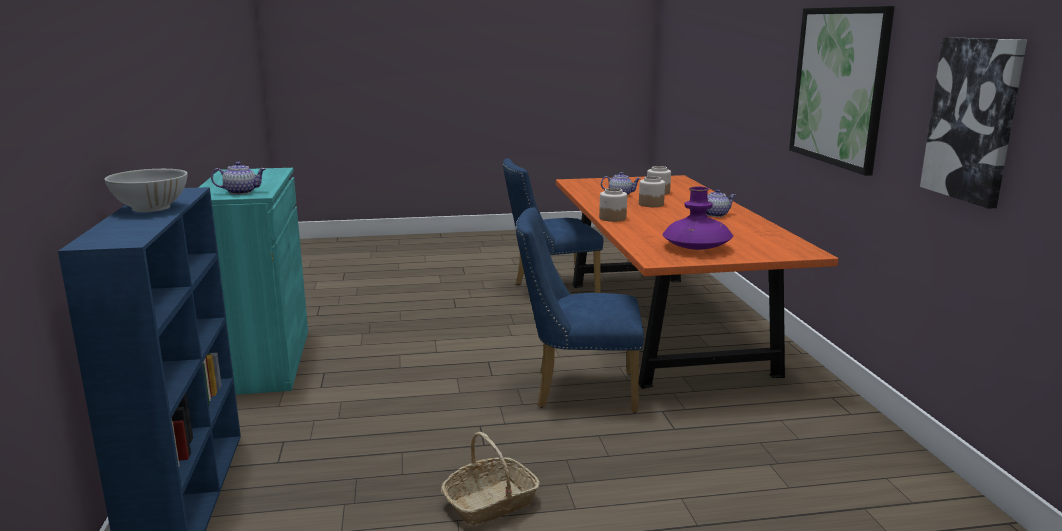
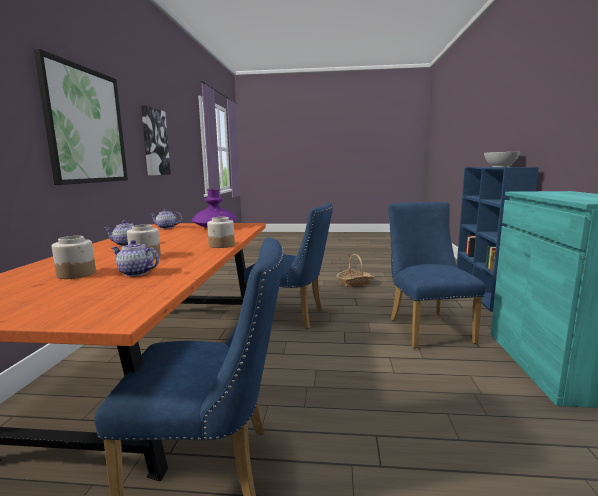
camera: 165 degrees left, 5 degrees down
teapot [211,162,266,195] -> teapot moved to [150,209,182,229]
none -> blue chair [388,202,486,349]

